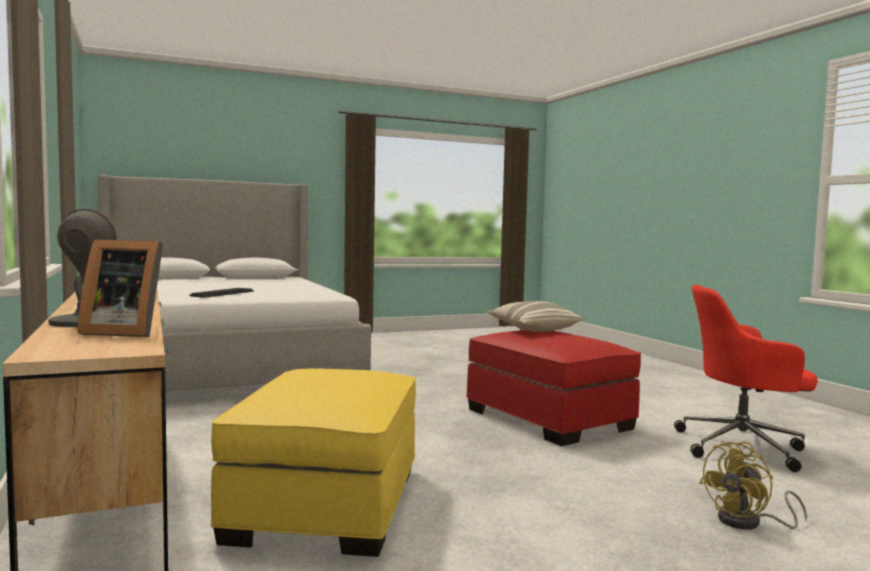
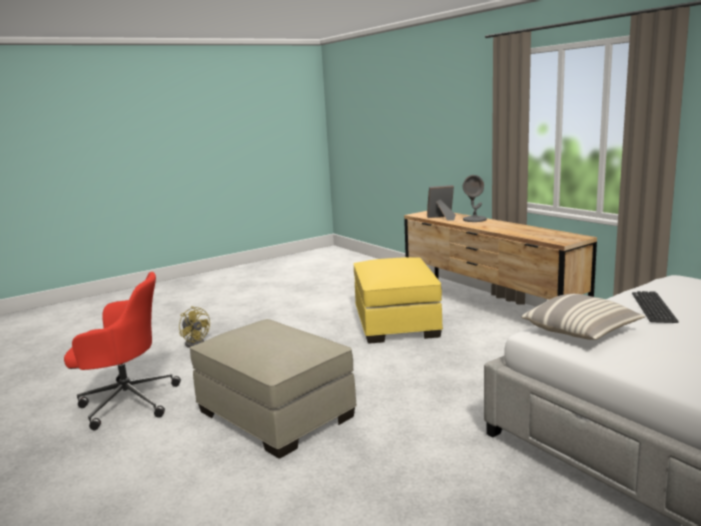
camera: 170 degrees right, 10 degrees up
red ottoman [466,330,641,446] -> beige ottoman [190,319,357,459]
pillow [487,301,583,332] -> pillow moved to [521,294,645,340]
yellow fan [699,442,807,530] -> yellow fan turned 90 degrees clockwise [179,306,210,348]

